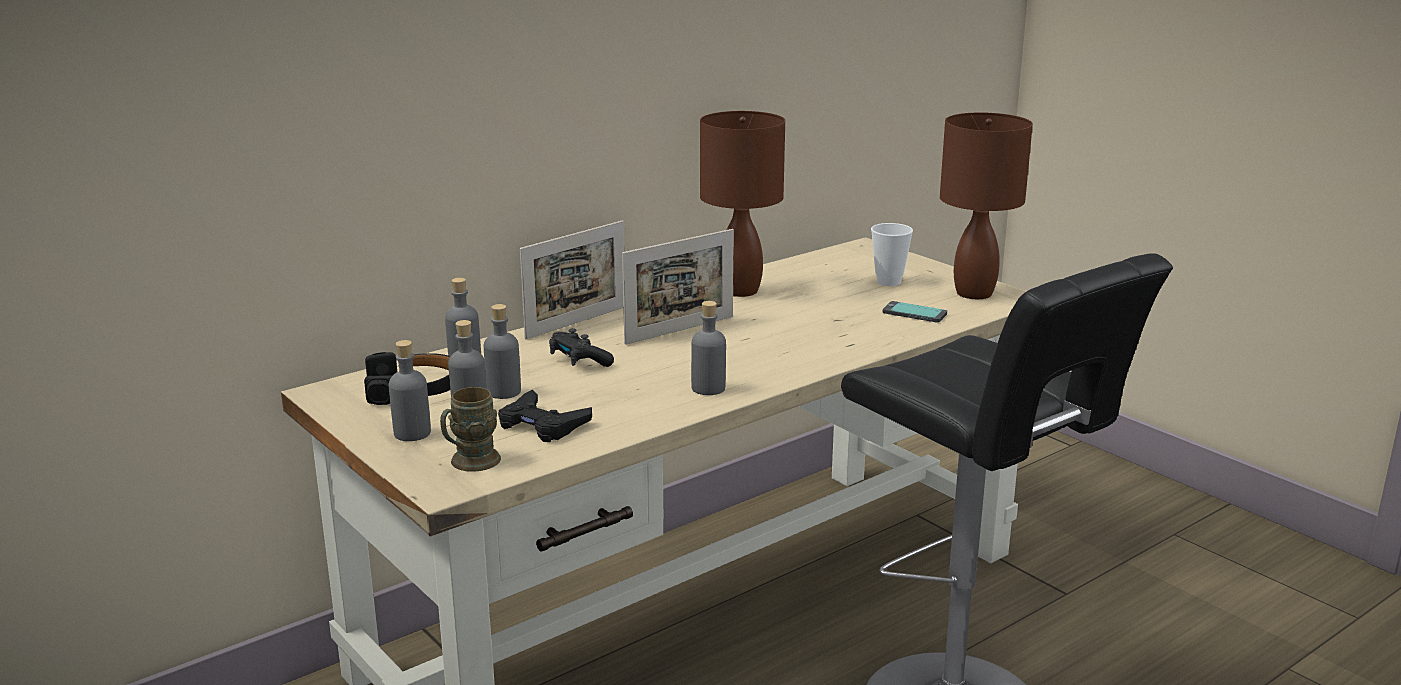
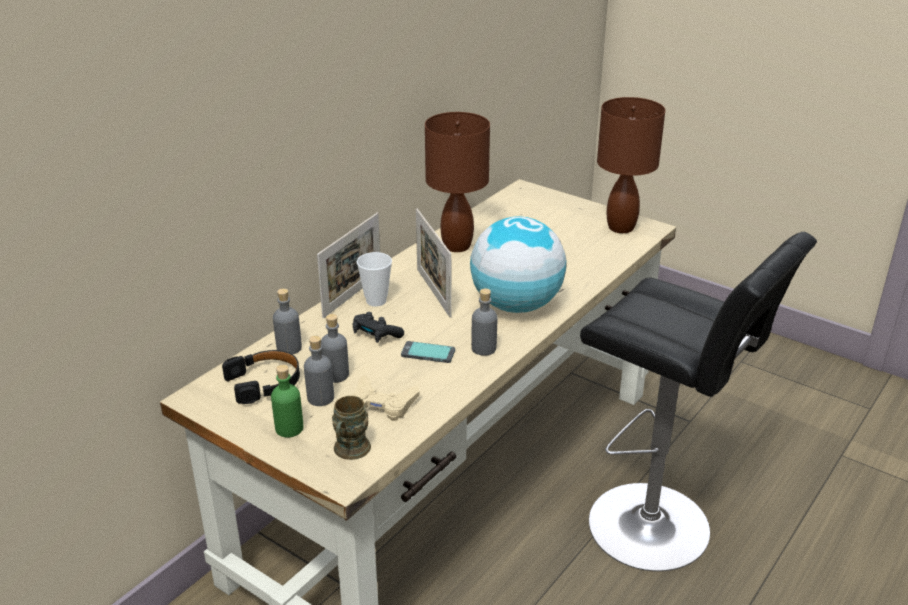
camera: 15 degrees left, 10 degrees up
grey bottle [389,340,431,441] -> green bottle [271,364,303,438]
black game controller [498,389,592,442] -> beige game controller [353,375,420,421]
picture frame [622,229,734,345] -> picture frame turned 120 degrees clockwise [416,209,451,317]
cup [871,223,913,286] -> cup moved to [357,252,392,307]
phone [883,301,947,323] -> phone moved to [401,341,455,363]
none -> globe [470,216,567,313]

